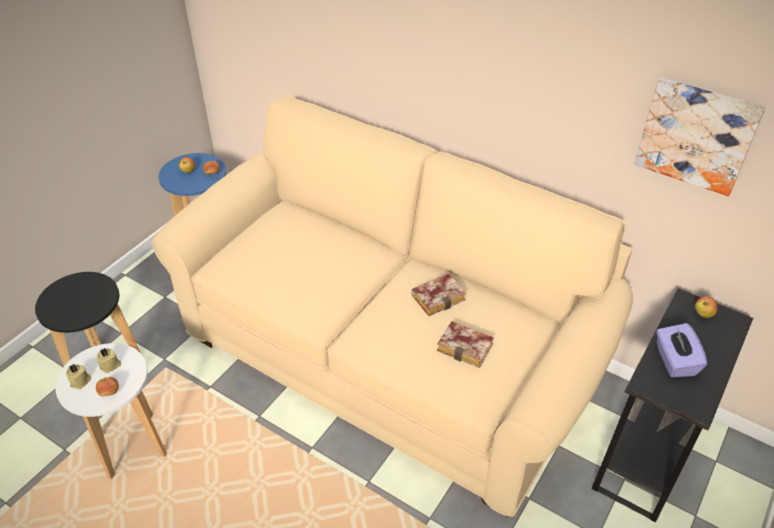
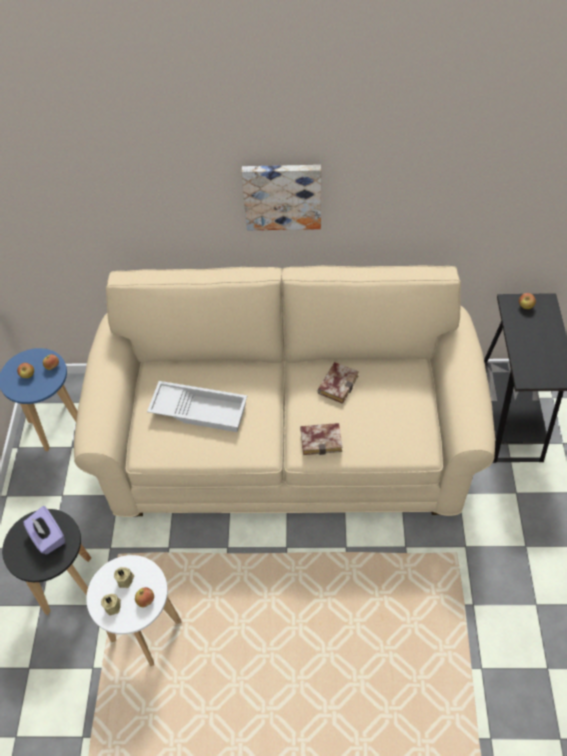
camera: 30 degrees left, 10 degrees up
book [437,321,494,368] -> book moved to [300,423,342,455]
picture [634,78,766,196] -> picture moved to [241,165,321,230]
purple tissue box [656,323,707,377] -> purple tissue box moved to [23,506,65,554]
none -> white tray [147,381,247,432]

